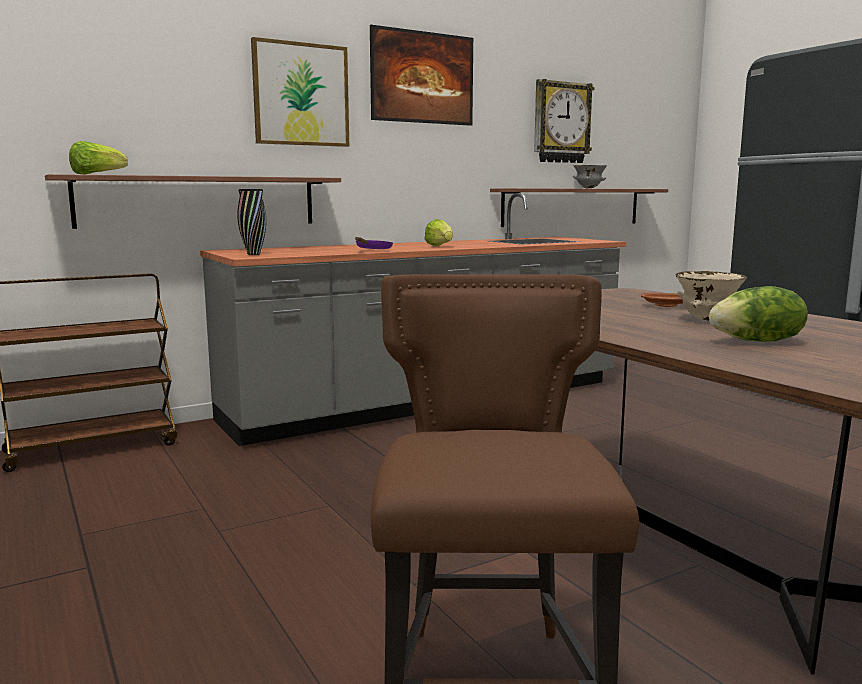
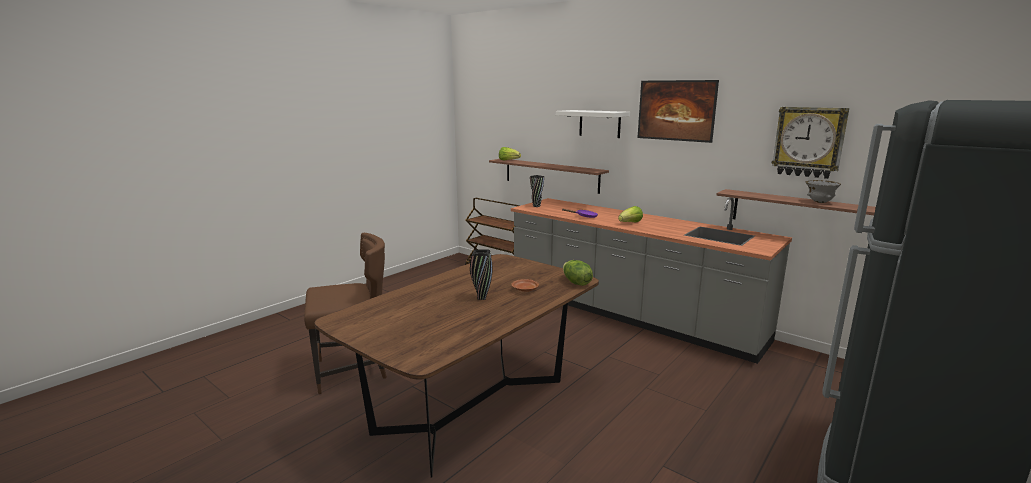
camera: 70 degrees right, 5 degrees up
picture [251,37,349,147] -> white shelf [556,110,630,138]
beige bowl [676,271,747,321] -> black vase [470,249,493,300]
lettuce [709,286,808,342] -> lettuce moved to [563,260,593,286]

